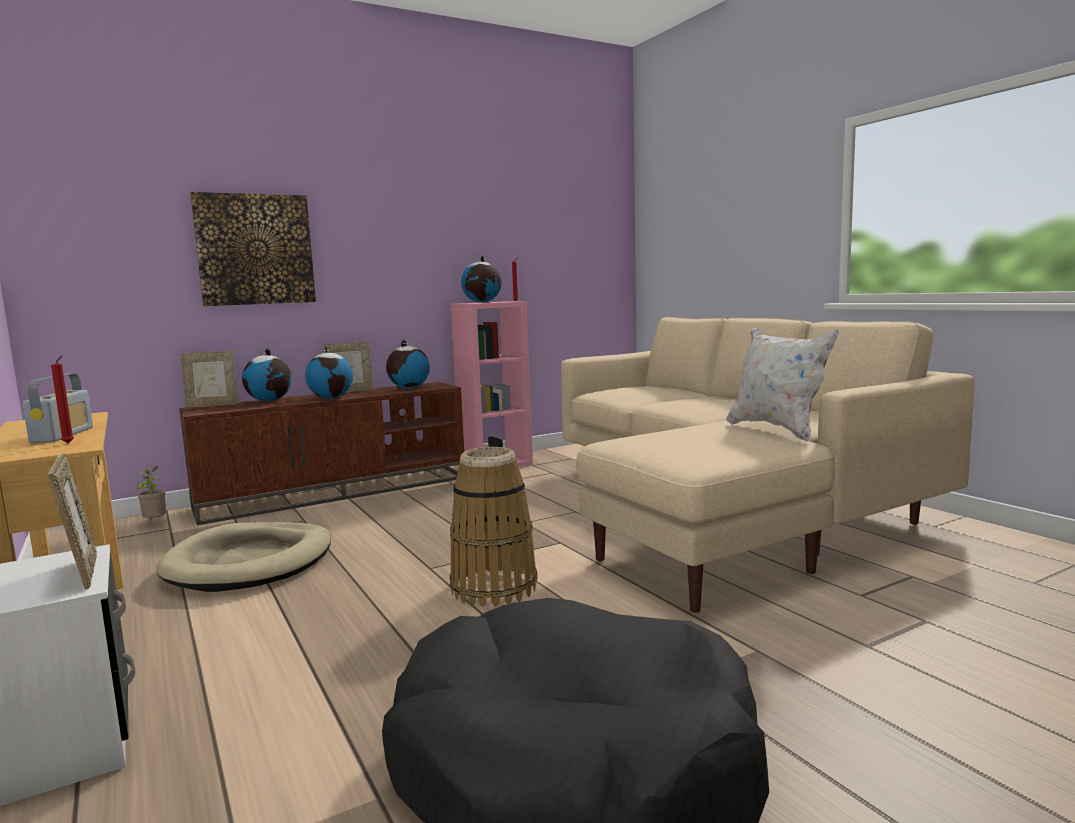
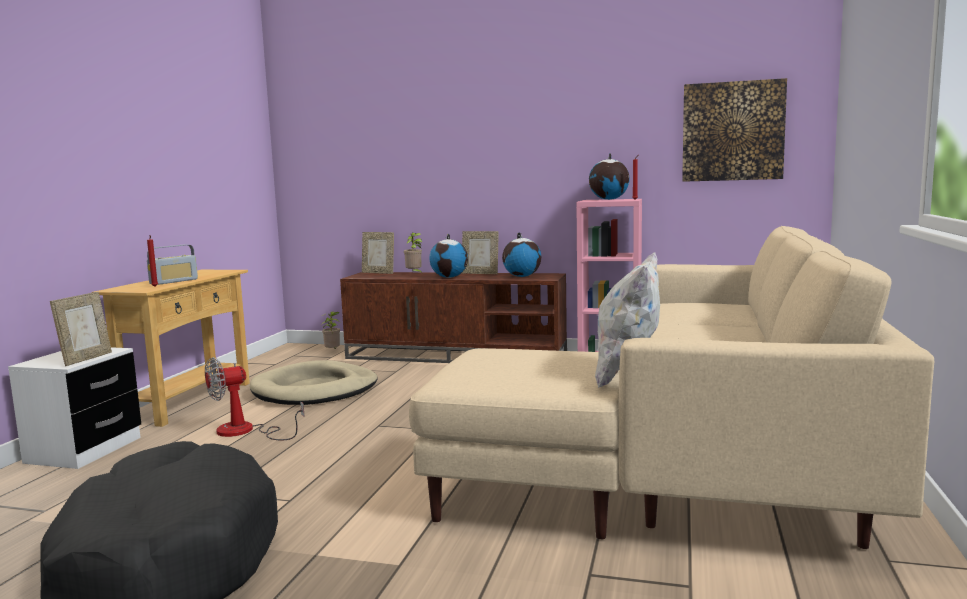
camera: 45 degrees right, 0 degrees up
picture [190,192,316,306] -> picture moved to [682,78,787,182]
globe [242,348,292,401] -> potted plant [404,233,422,273]
basket [450,447,538,607] -> none
none -> fan [205,357,305,441]

